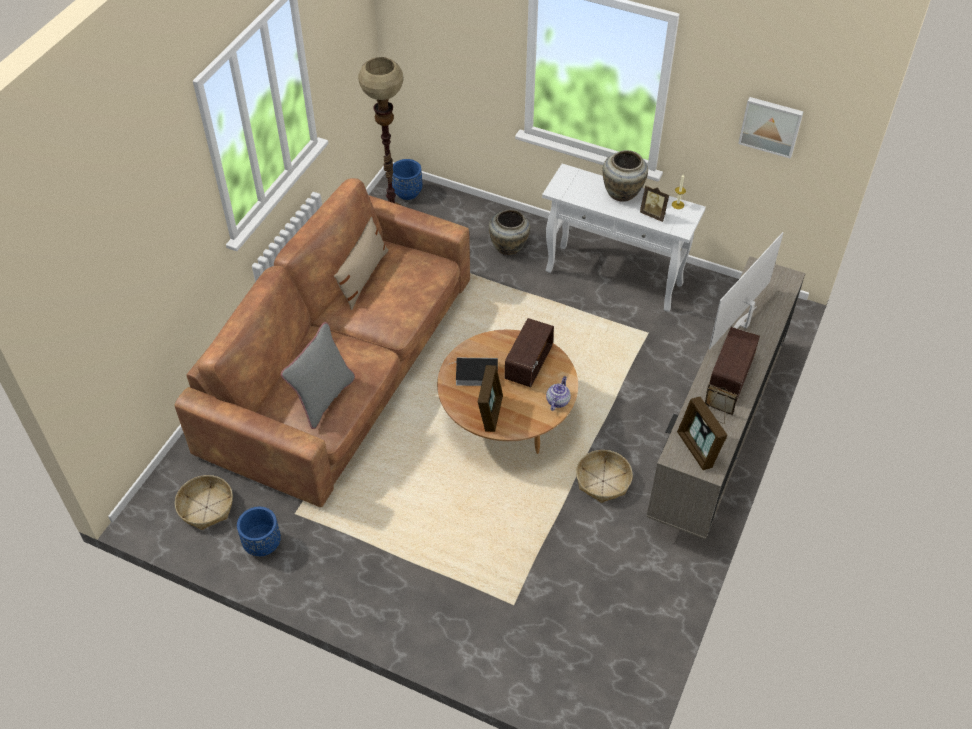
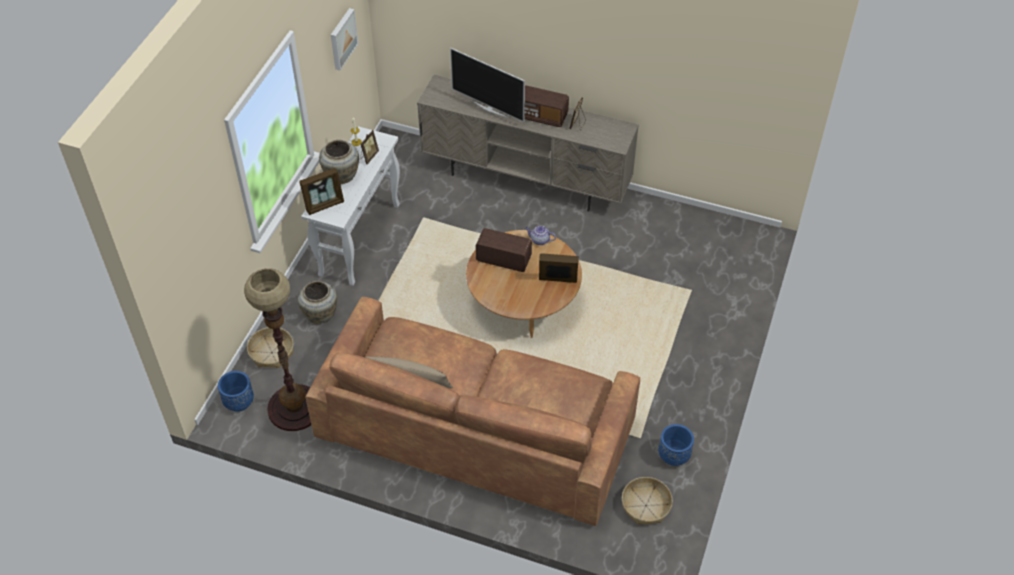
camera: 95 degrees left, 0 degrees up
grey pillow [281,322,355,429] -> none
book [449,358,498,386] -> none
basket [576,450,633,503] -> basket moved to [247,327,294,368]
picture frame [677,397,728,470] -> picture frame moved to [299,168,344,215]

